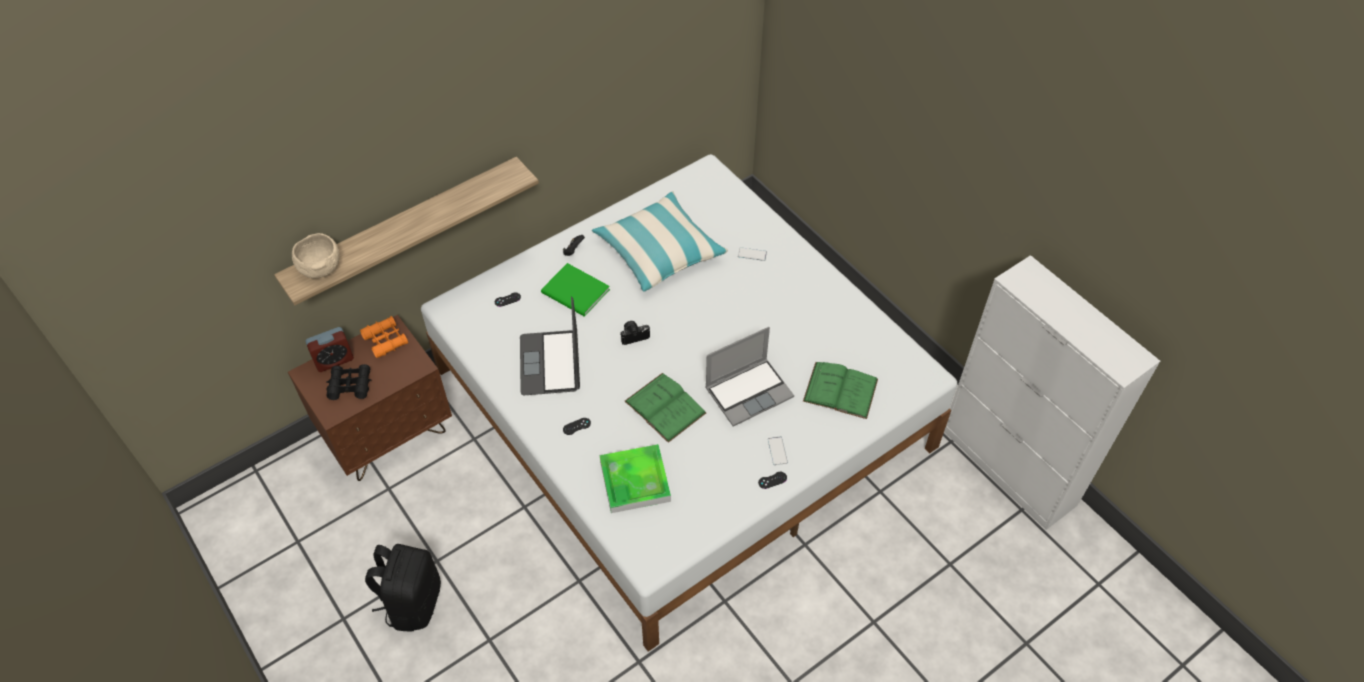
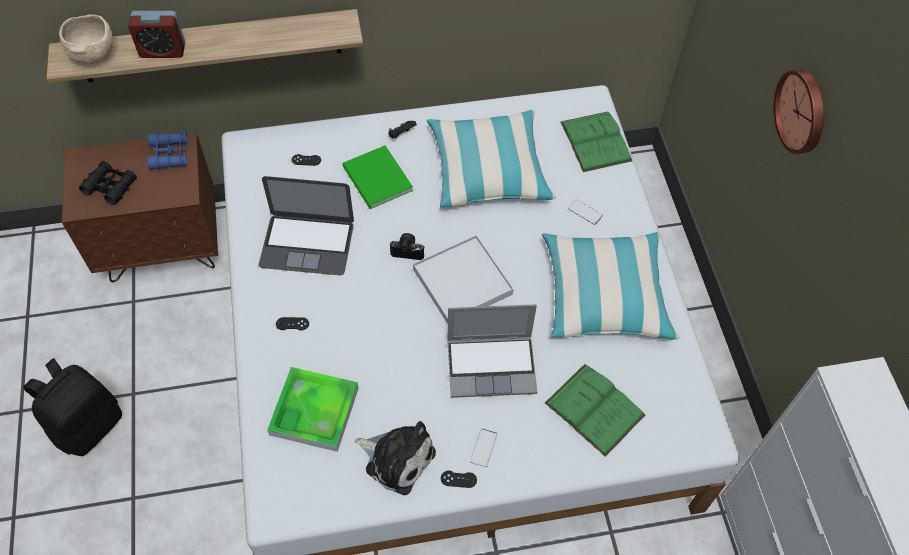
camera: 25 degrees right, 5 degrees up
alarm clock [305,327,354,372] -> alarm clock moved to [128,11,185,58]
orange binoculars [360,316,408,358] -> blue binoculars [147,132,187,170]
laptop [520,297,580,395] -> laptop turned 105 degrees counterclockwise [259,176,354,275]
green book [625,373,706,443] -> green book moved to [561,111,632,172]
none -> plush toy [355,421,436,495]
none -> white tray [413,235,514,324]
none -> pillow [542,232,679,340]
none -> wall clock [774,69,824,154]

